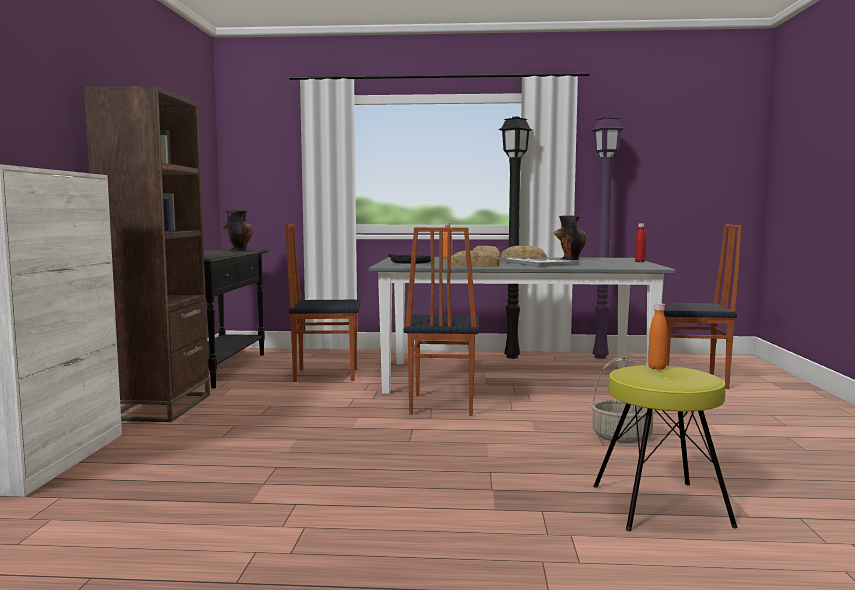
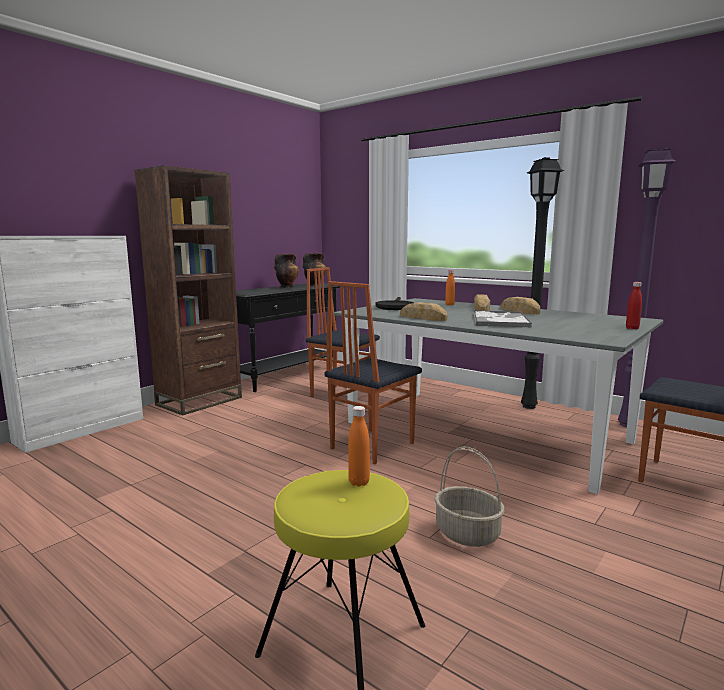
camera: 35 degrees right, 5 degrees up
vase [554,215,587,260] -> vase moved to [274,254,299,288]

